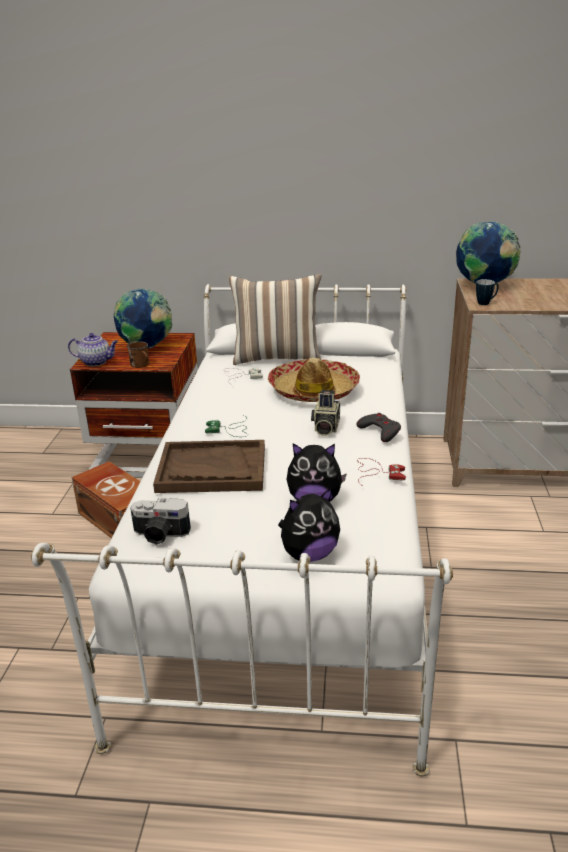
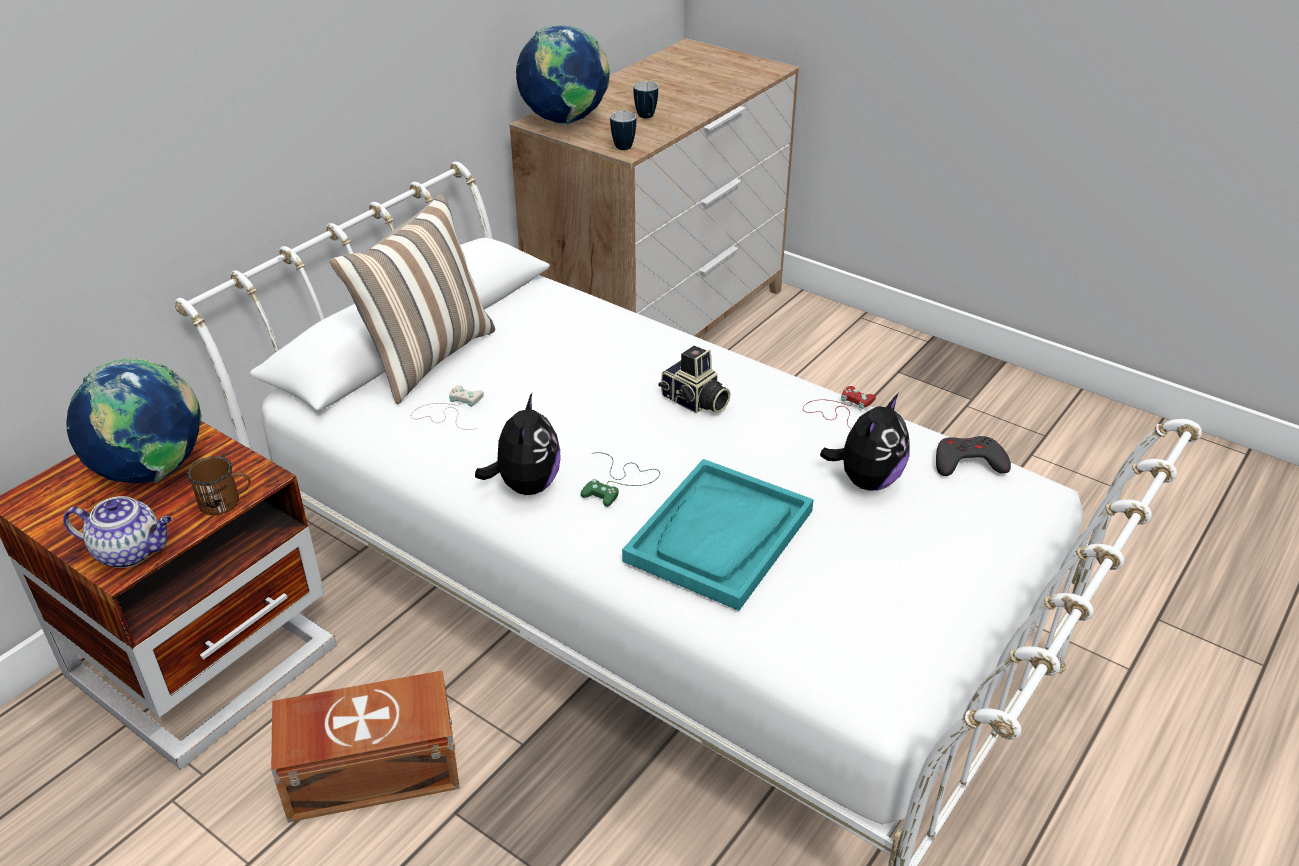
camera: 60 degrees left, 10 degrees up
teapot [68,333,118,366] -> teapot turned 60 degrees clockwise [63,496,172,568]
camera [130,498,191,545] -> none
brown tray [153,440,265,493] -> turquoise tray [622,459,814,611]
hat [268,357,360,402] -> none
plush toy [278,487,340,562] -> plush toy moved to [475,393,561,495]
grey game controller [356,413,401,442] -> grey game controller moved to [936,436,1011,476]
none -> mug [633,81,658,118]

